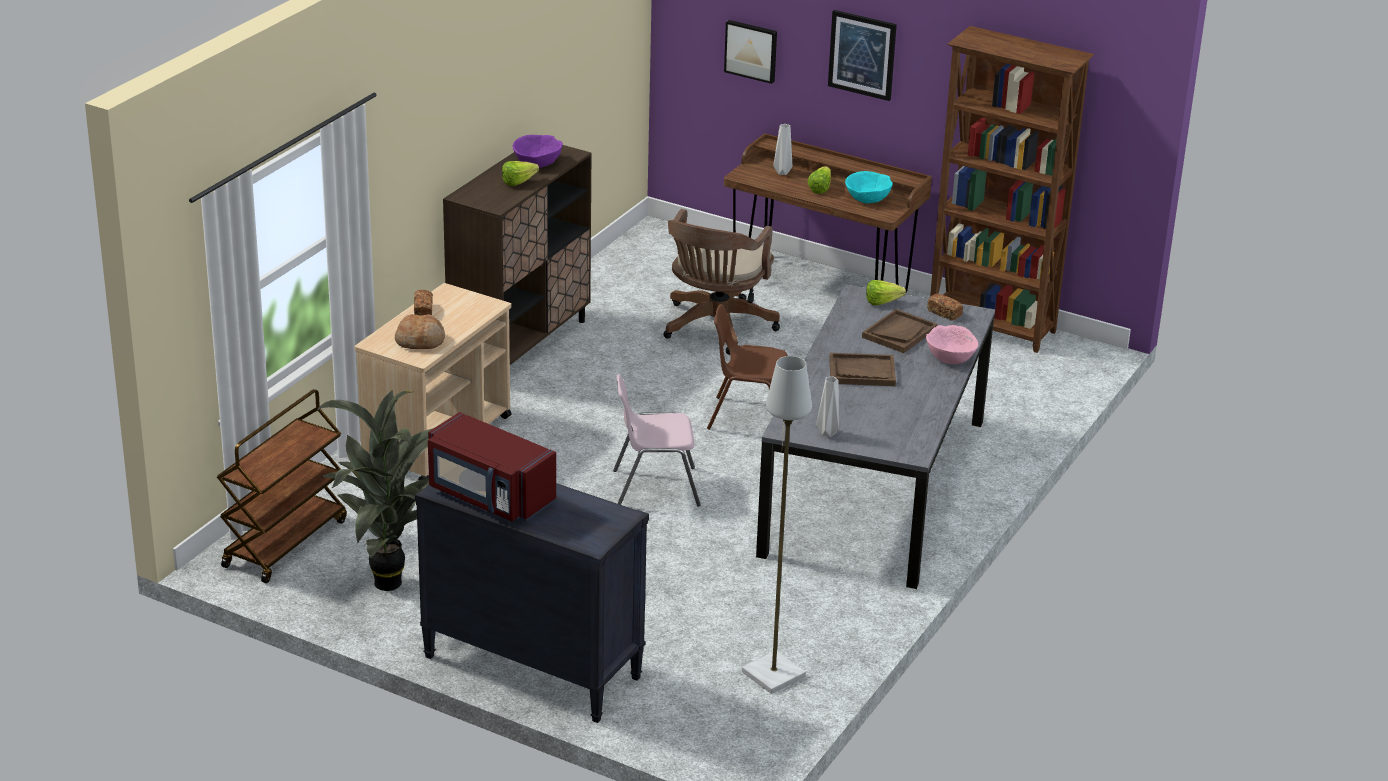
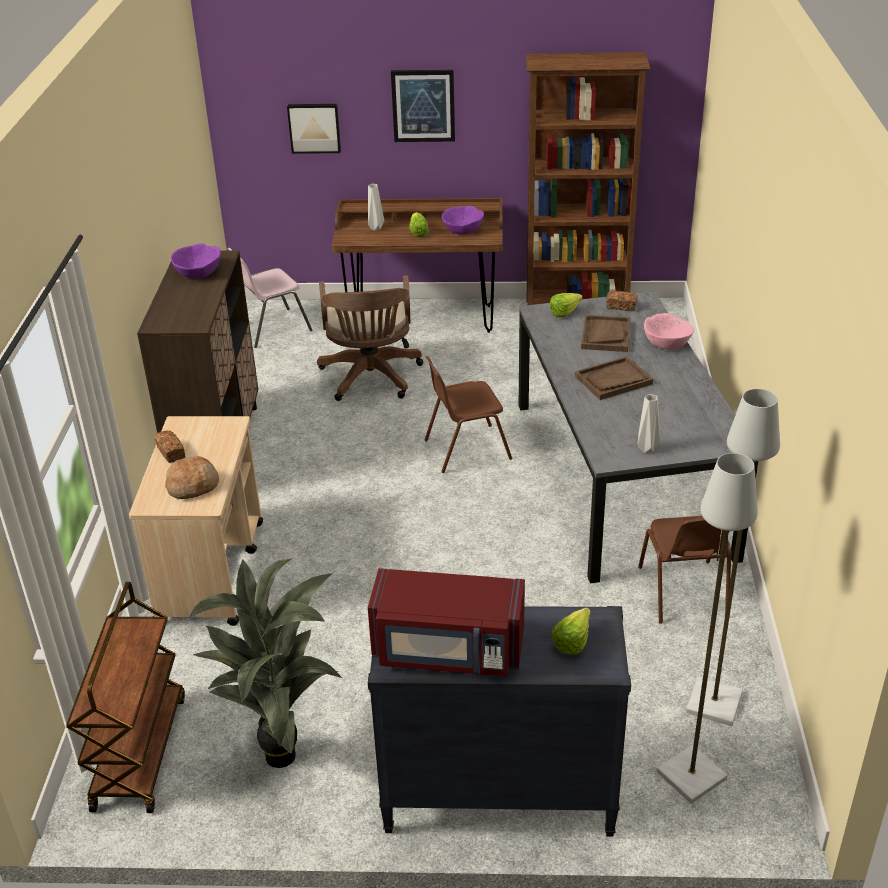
camera: 25 degrees left, 5 degrees up
lettuce [502,161,539,186] -> lettuce moved to [551,608,591,655]
pink chair [613,374,701,507] -> pink chair moved to [228,248,312,348]
turquoise bowl [845,171,893,203] -> purple bowl [442,206,484,235]
none -> brown chair [638,515,731,624]
none -> grey floor lamp [656,453,758,804]

